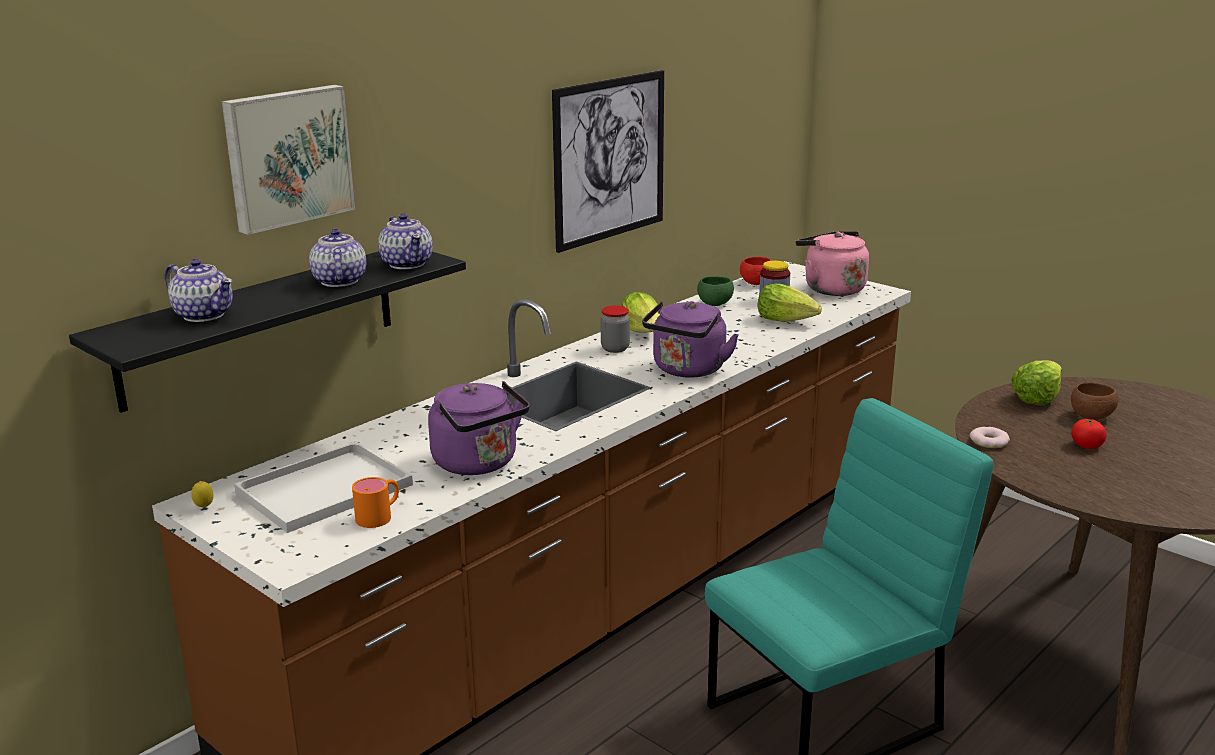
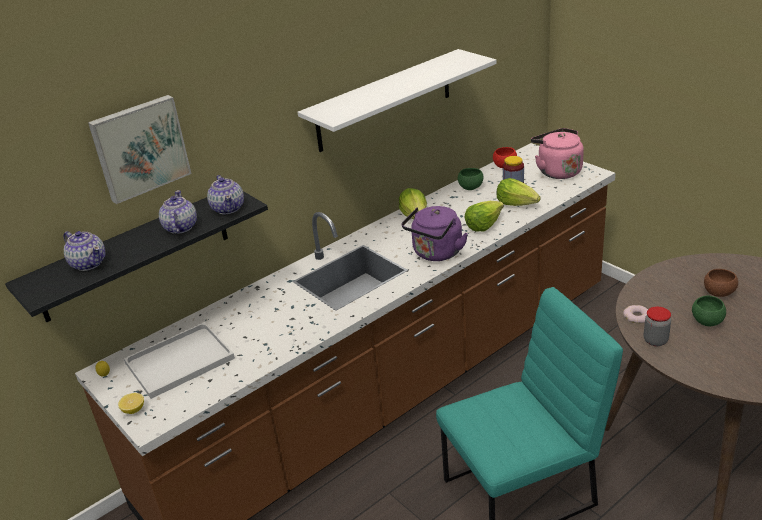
camera: 10 degrees right, 10 degrees up
orange mug [352,477,399,528] -> none
purple kettle [428,381,530,475] -> none
picture [552,70,664,253] -> white shelf [298,49,497,152]
jar [600,305,630,353] -> jar moved to [644,307,671,346]
lettuce [1011,360,1062,405] -> lettuce moved to [464,201,504,231]
tomato [1071,419,1107,449] -> green bowl [692,296,726,326]
none -> lemon [118,393,144,414]

